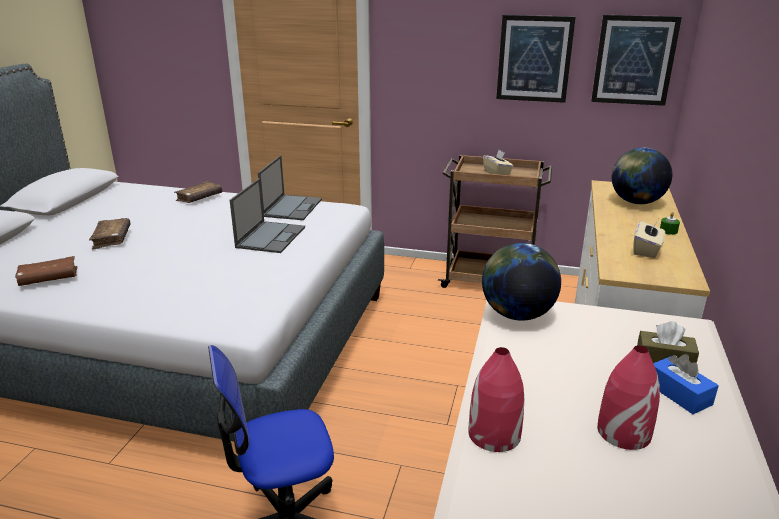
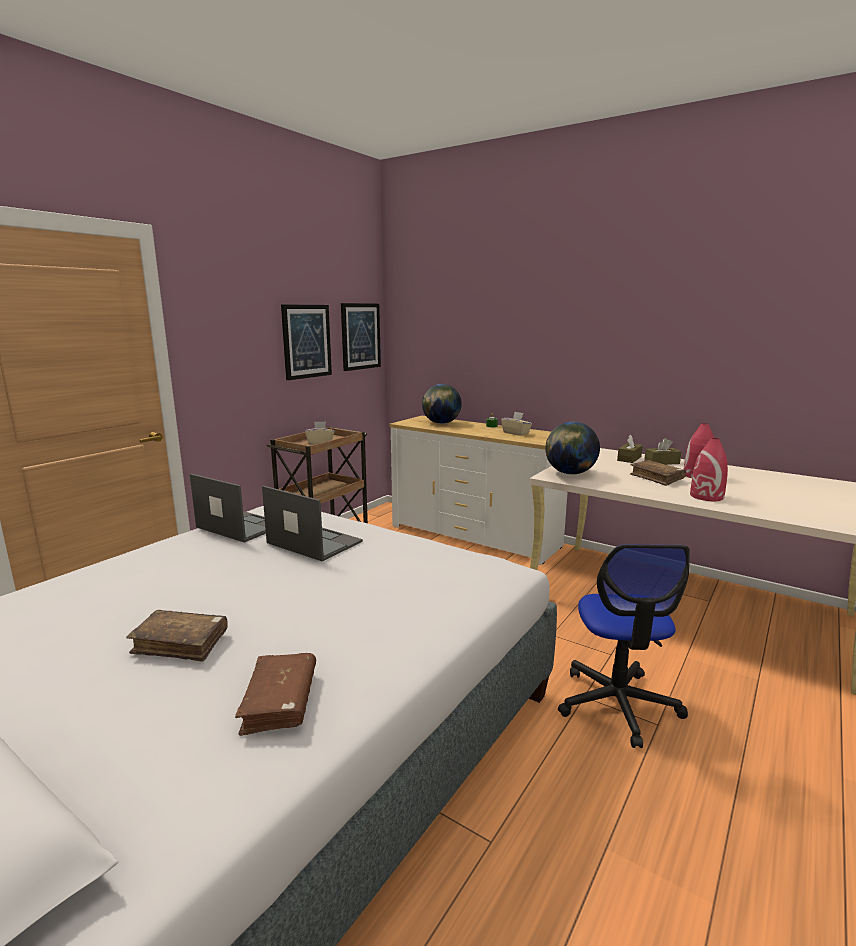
camera: 70 degrees left, 10 degrees down
brown book [174,181,222,203] -> brown book moved to [630,460,686,486]
blue tissue box [653,354,719,414] -> brown tissue box [644,438,681,465]

